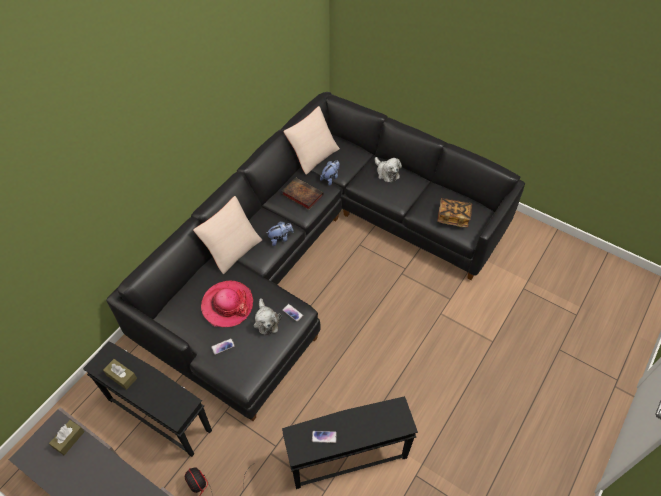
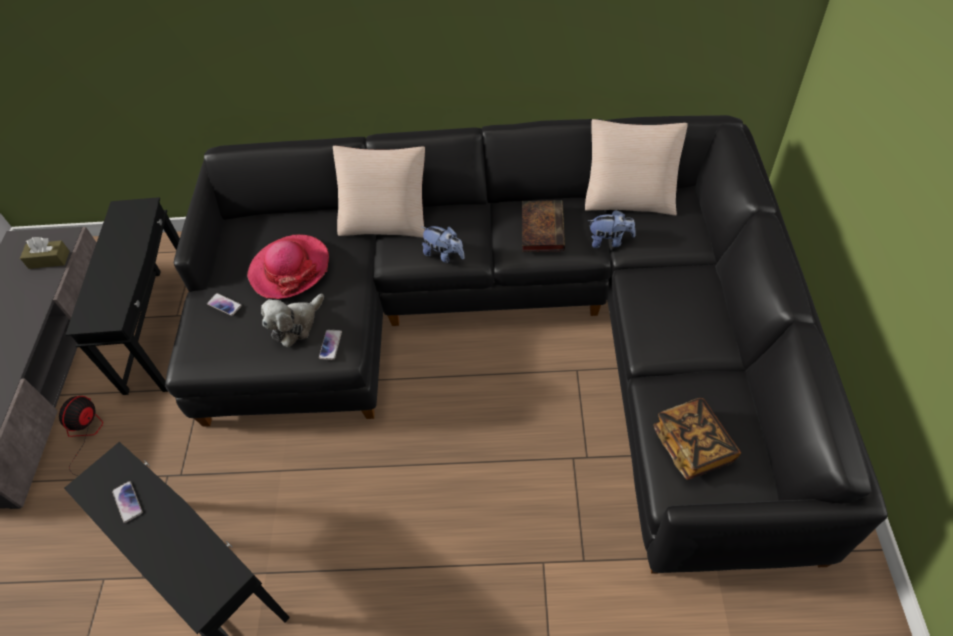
camera: 60 degrees right, 0 degrees up
brown tissue box [103,359,137,390] -> none
plush toy [375,157,402,183] -> none

